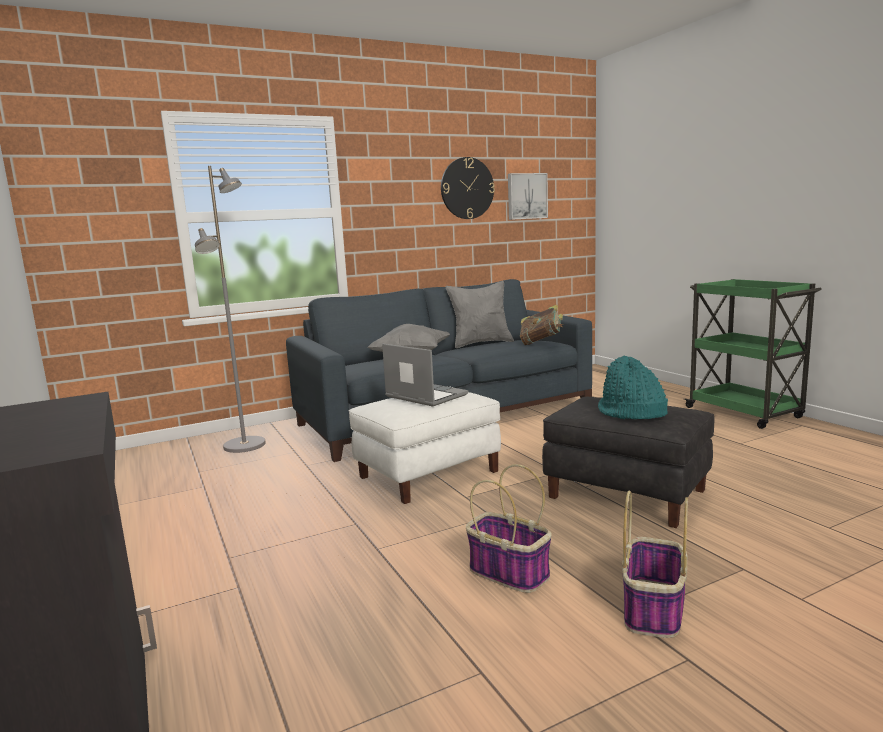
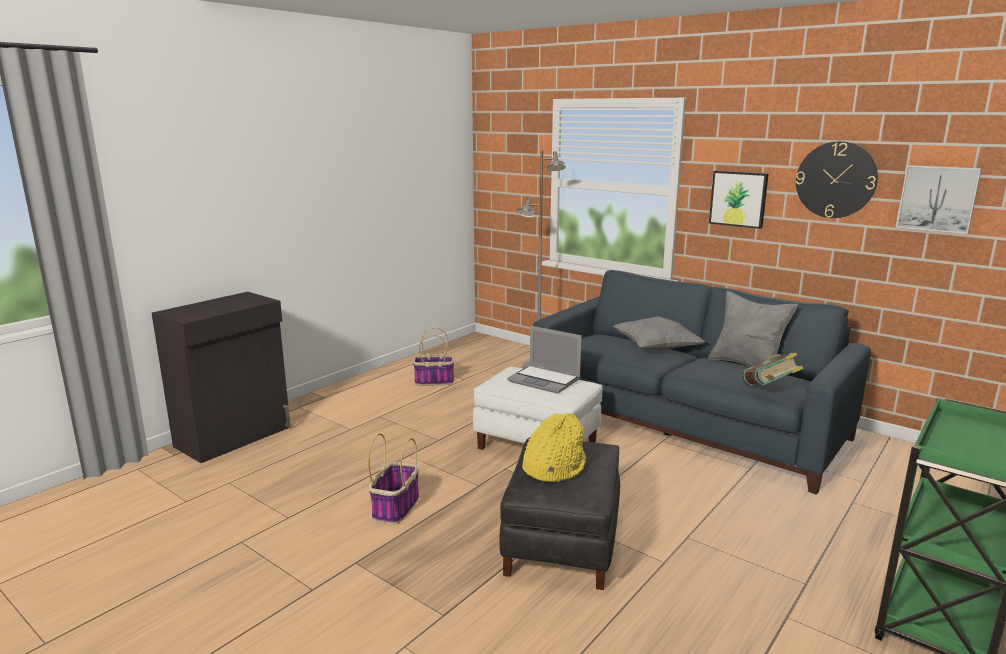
camera: 65 degrees right, 5 degrees up
laptop [382,344,468,407] -> laptop turned 105 degrees clockwise [507,325,582,394]
turquoise hat [598,356,668,419] -> yellow hat [522,413,586,482]
basket [622,491,688,638] -> basket moved to [413,327,455,386]
none -> picture [709,171,769,229]

